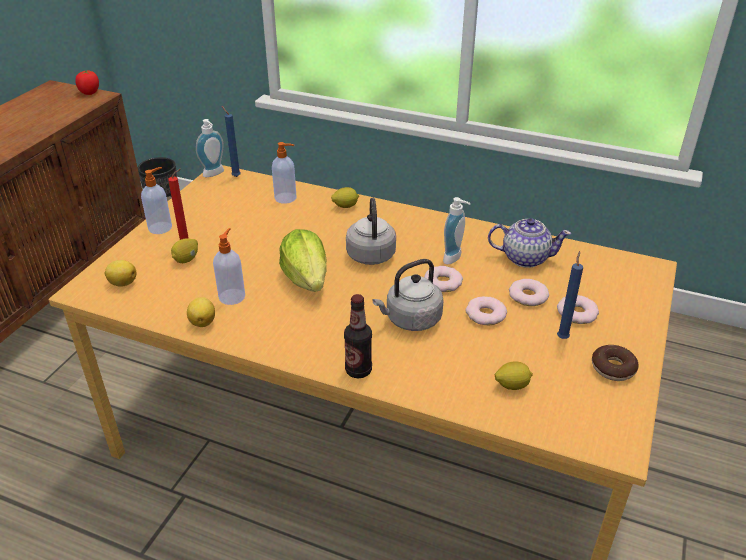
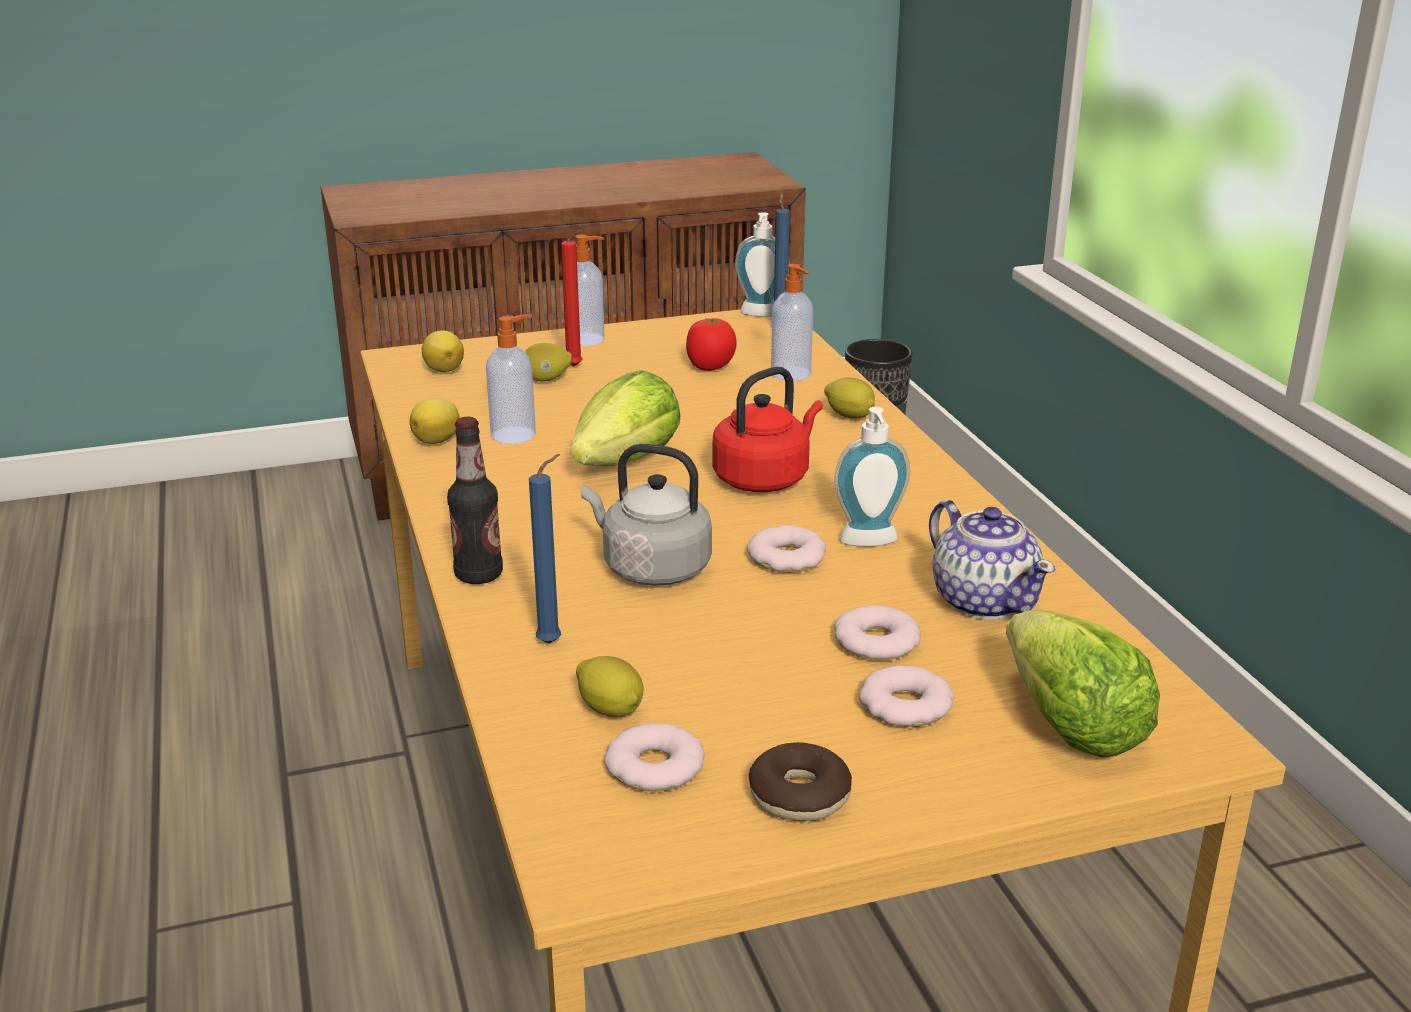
camera: 50 degrees right, 10 degrees down
tomato [75,71,99,95] -> tomato moved to [686,318,737,371]
grey kettle [346,198,396,265] -> red kettle [713,366,823,492]
donut [465,296,507,325] -> donut moved to [604,723,704,792]
blue candle [557,251,583,339] -> blue candle moved to [529,454,561,644]
none -> lettuce [1006,610,1160,757]

